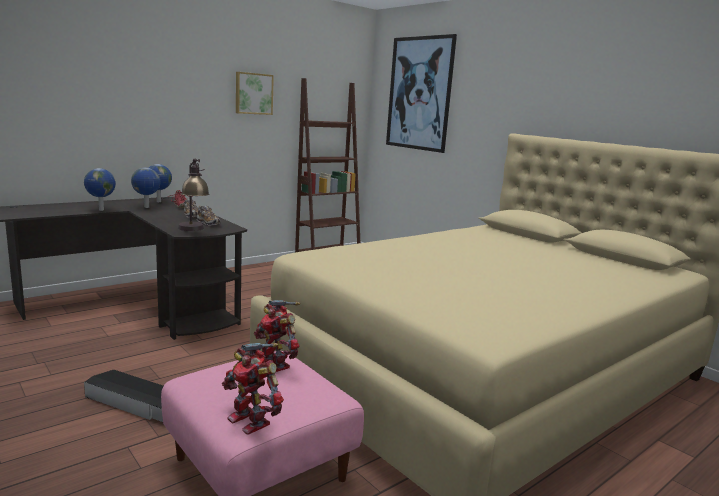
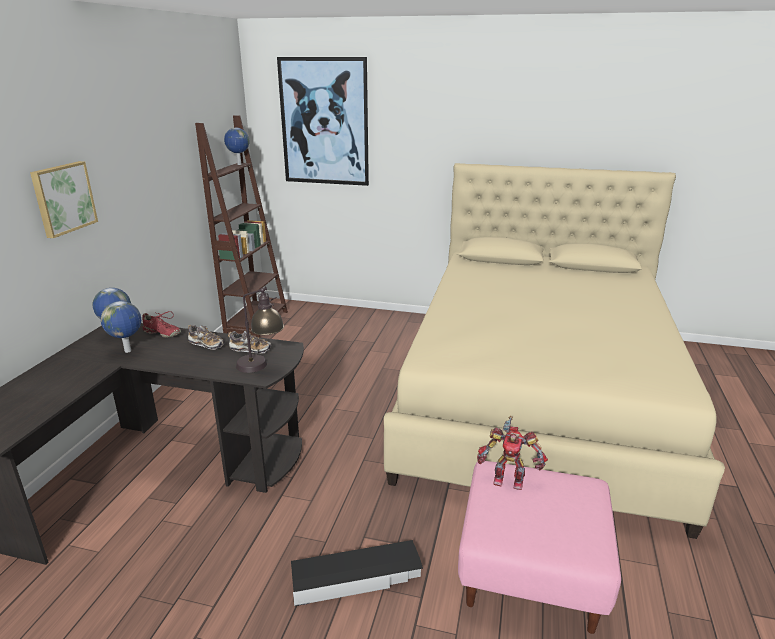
camera: 35 degrees left, 10 degrees up
globe [84,168,116,211] -> globe moved to [224,128,249,165]
toy robot [222,343,284,435] -> none
picture [236,72,274,115] -> picture moved to [30,161,98,238]

